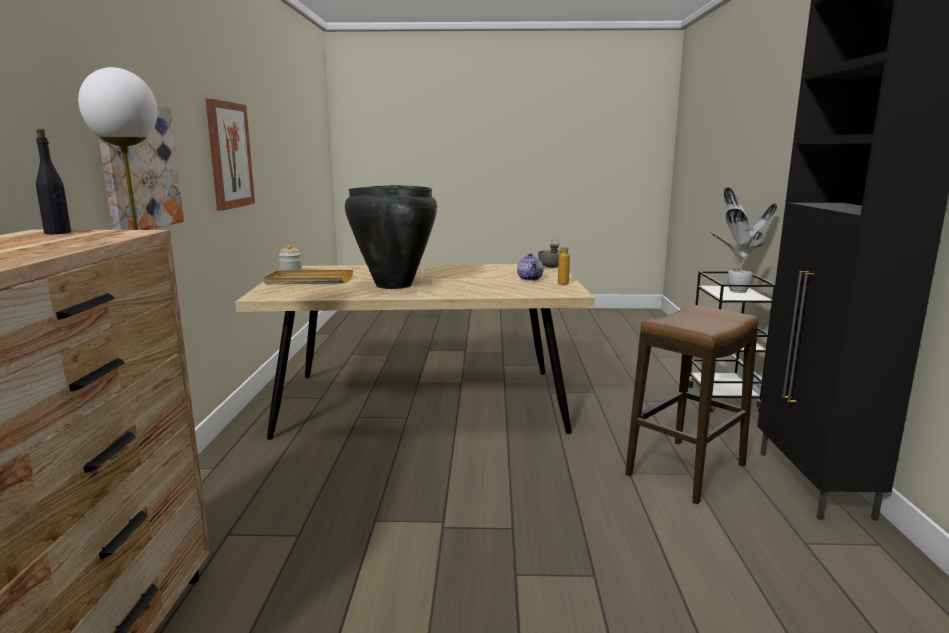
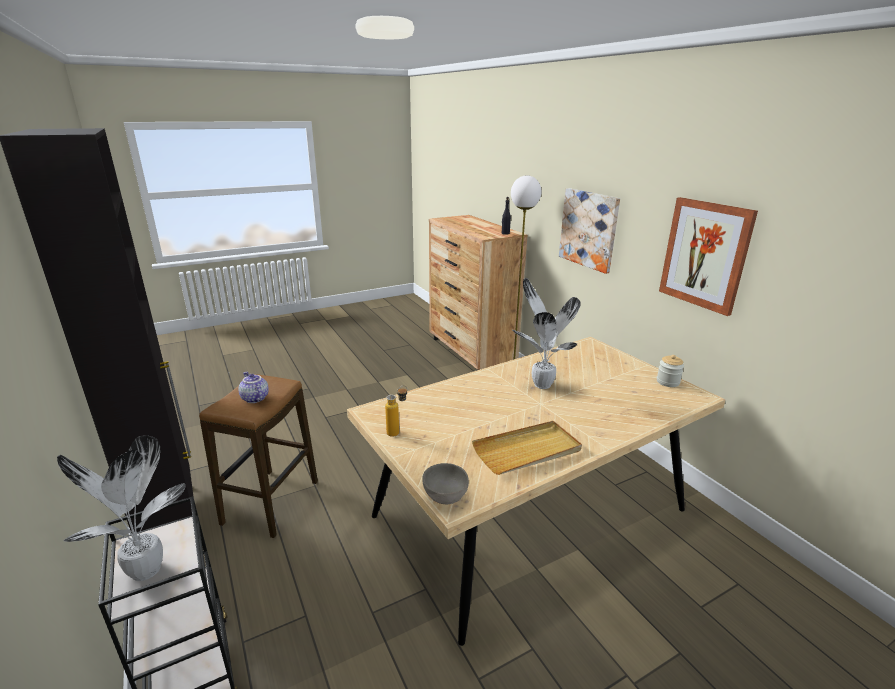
camera: 150 degrees right, 10 degrees up
beige tray [263,270,353,284] -> beige tray moved to [472,421,582,475]
black vase [345,185,437,289] -> potted plant [512,278,581,389]
teapot [517,253,543,281] -> teapot moved to [239,372,269,403]

